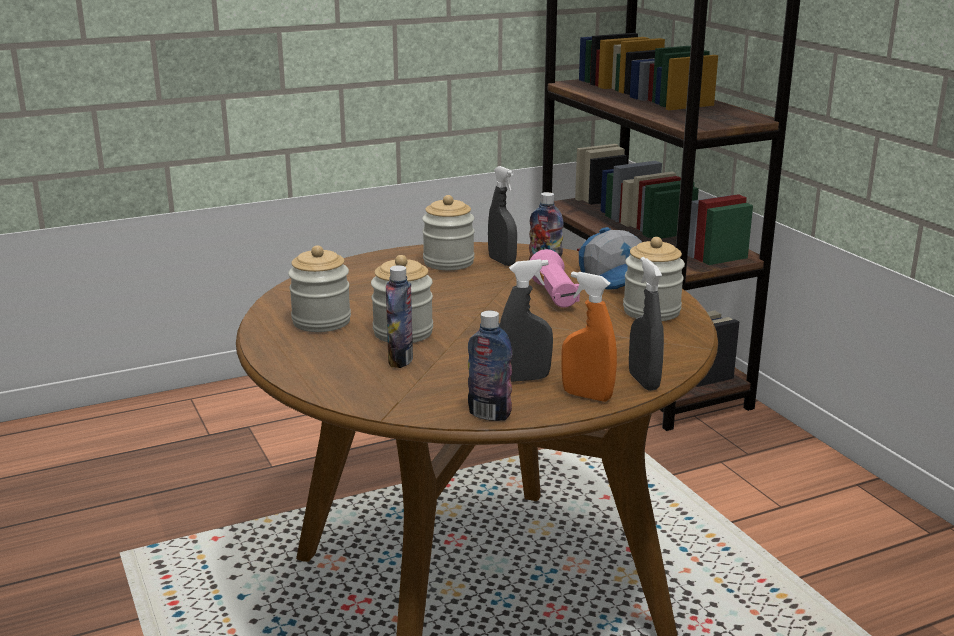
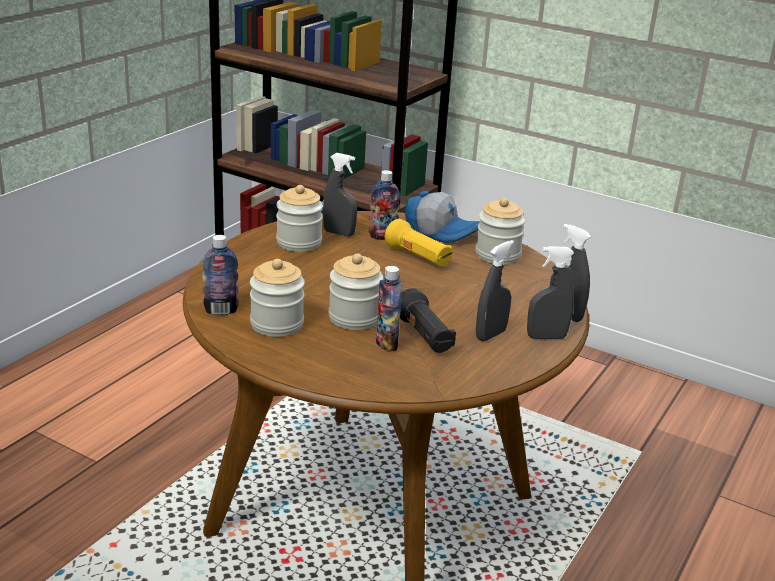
camera: 35 degrees left, 5 degrees up
bottle [468,311,512,421] -> bottle moved to [202,235,239,315]
pink flashlight [530,249,580,308] -> yellow flashlight [385,219,453,267]
orange spray bottle [561,271,617,402] -> grey spray bottle [527,246,574,339]
none -> black flashlight [400,288,456,353]

